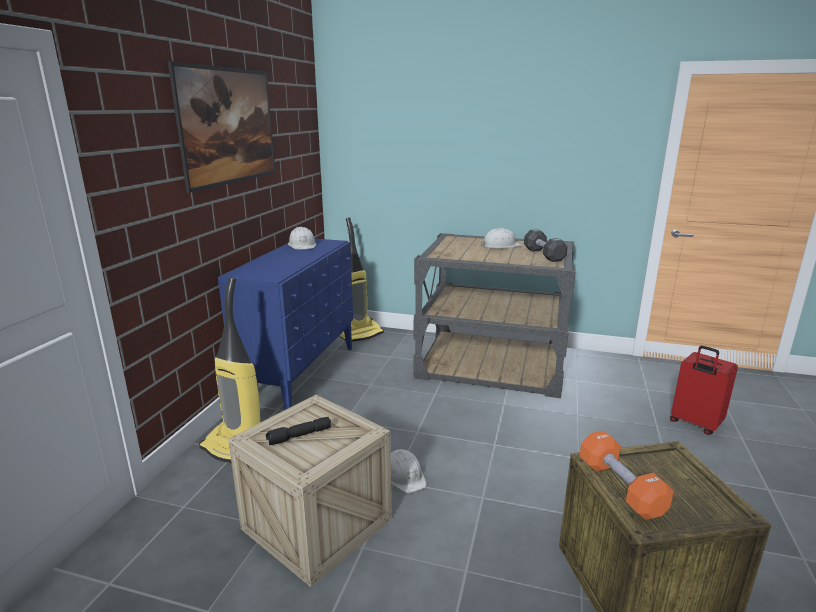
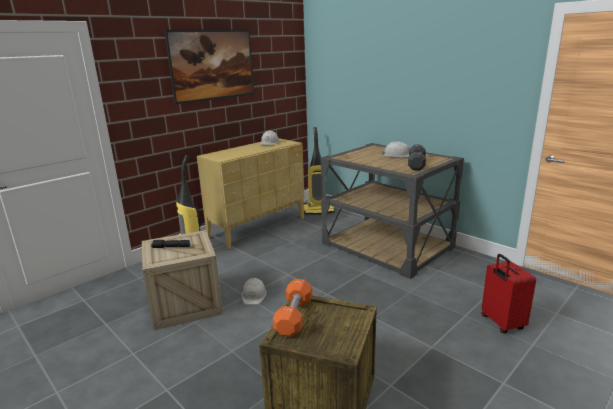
camera: 30 degrees right, 0 degrees up
blue dresser [218,239,353,410] -> beige dresser [197,138,304,249]

